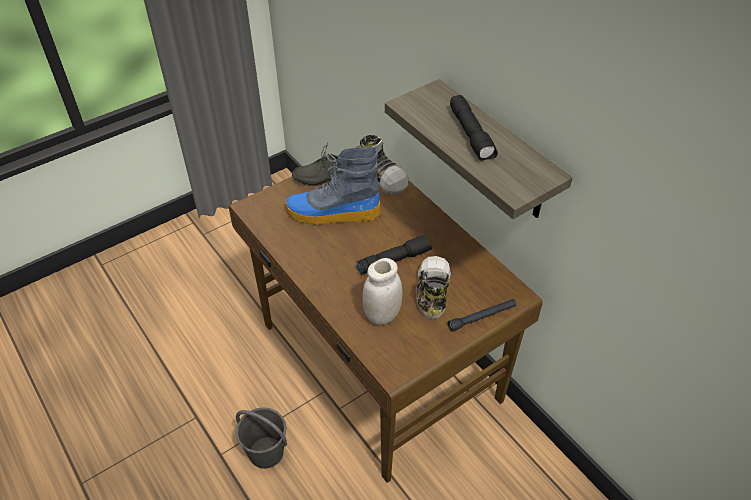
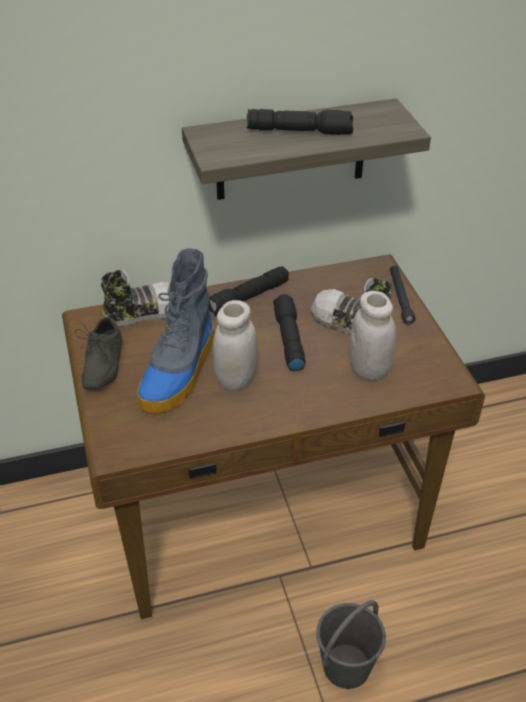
camera: 70 degrees left, 5 degrees down
none -> black flashlight [209,266,289,316]
none -> white jar [213,300,258,392]

